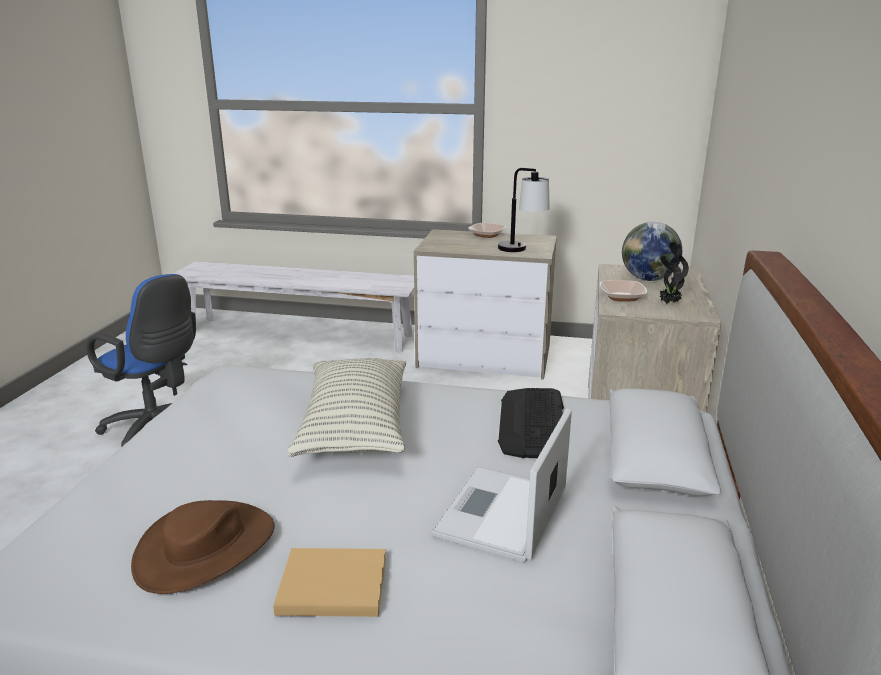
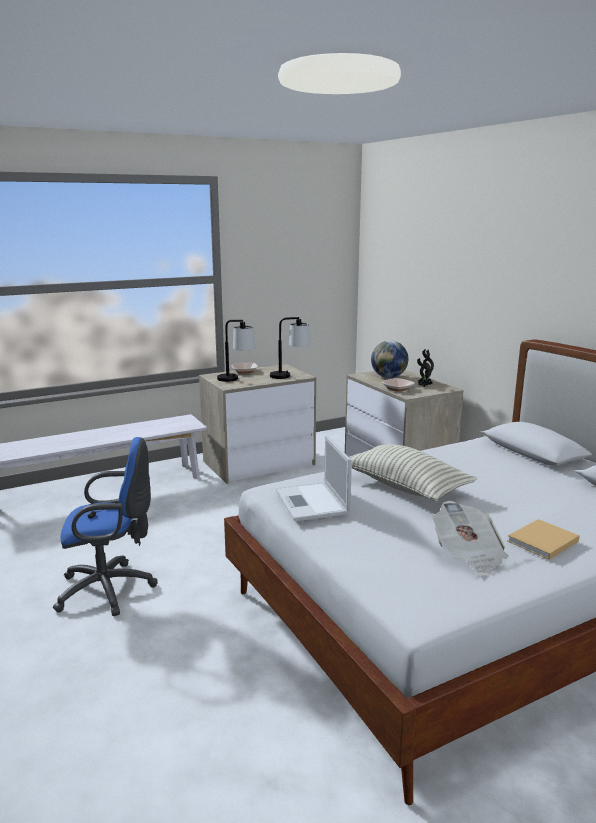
camera: 40 degrees left, 5 degrees down
brown hat [131,500,275,594] -> newspaper [433,501,509,576]
laptop [432,408,572,563] -> laptop moved to [276,435,352,521]
keyboard [498,388,564,458] -> none
none -> table lamp [217,320,255,382]

